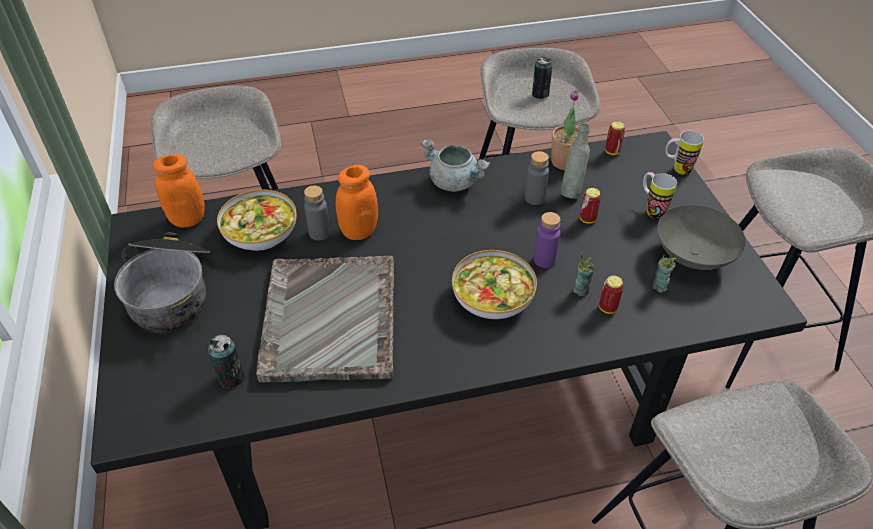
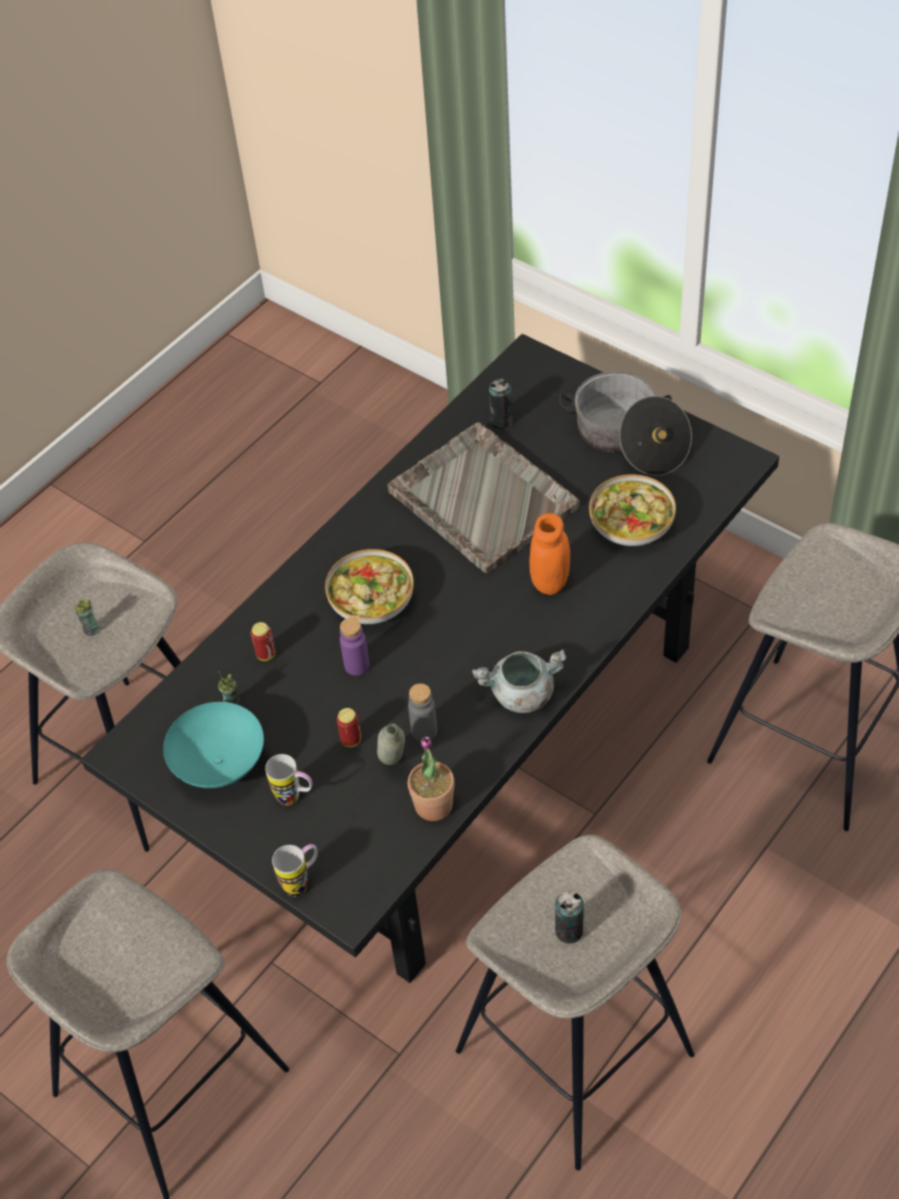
camera: 145 degrees right, 5 degrees up
orange jar [153,154,205,228] -> none
grey bottle [304,185,330,241] -> none
cup [573,253,594,296] -> cup moved to [74,597,99,636]
can [605,121,625,155] -> none
grey bowl [657,205,746,270] -> turquoise bowl [163,702,264,788]

